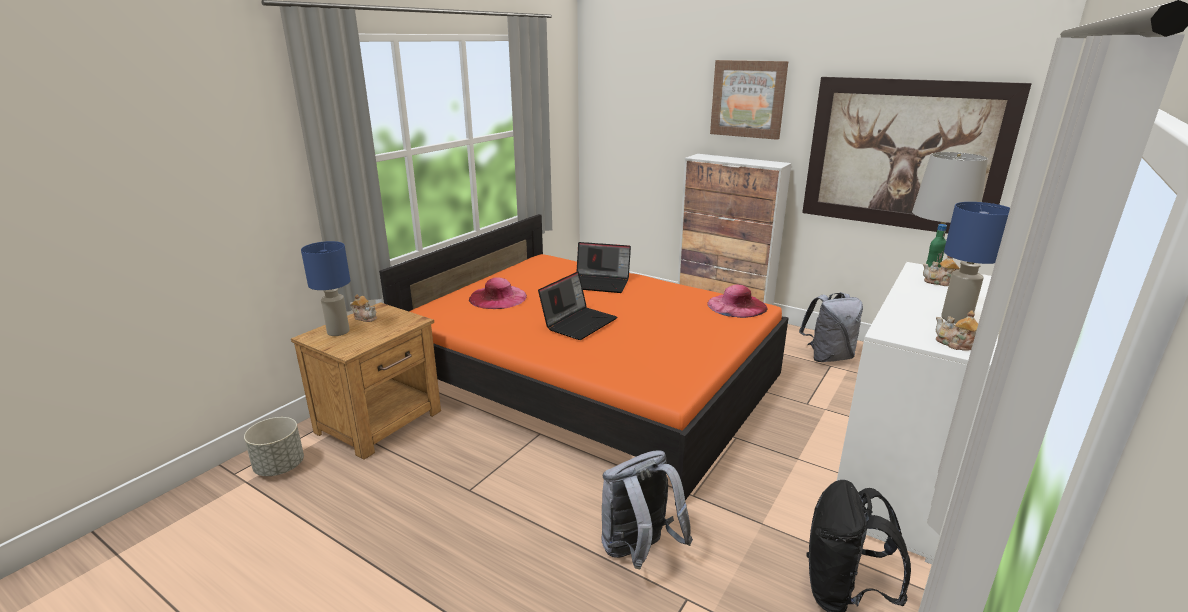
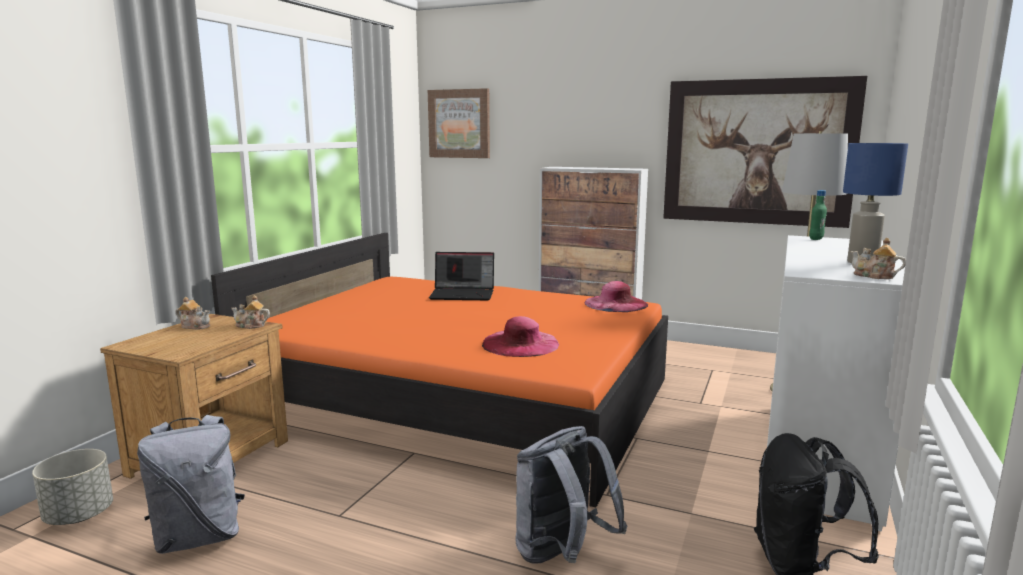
camera: 10 degrees left, 10 degrees down
blue table lamp [301,241,351,336] -> none
pink hat [469,277,527,309] -> pink hat moved to [482,316,559,357]
laptop [538,271,617,340] -> none
picture [710,60,788,140] -> picture moved to [428,88,490,158]
grey backpack [799,292,863,362] -> grey backpack moved to [137,415,245,554]
teapot [923,256,960,286] -> teapot moved to [231,295,270,329]

